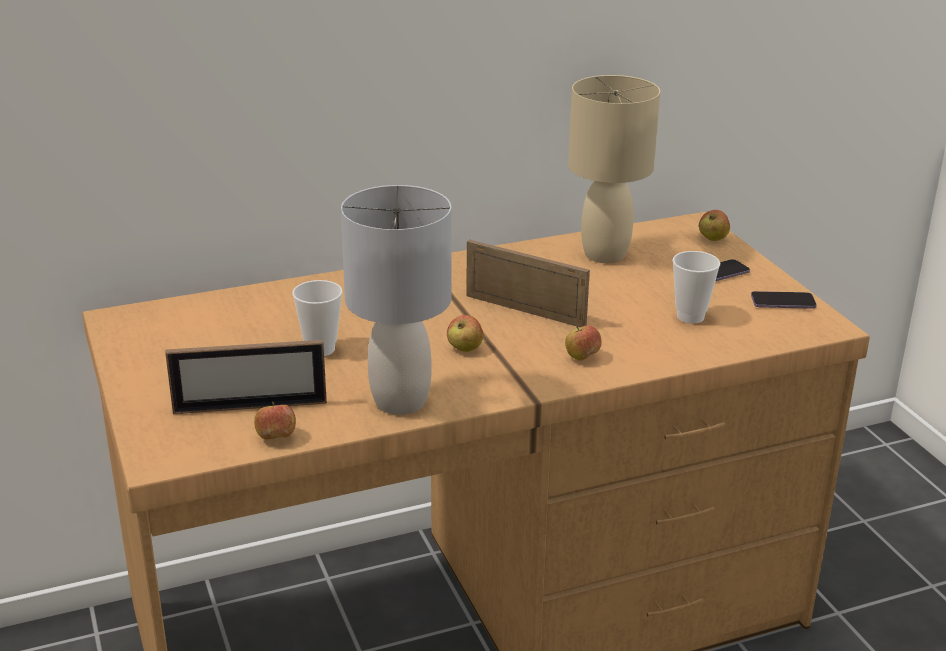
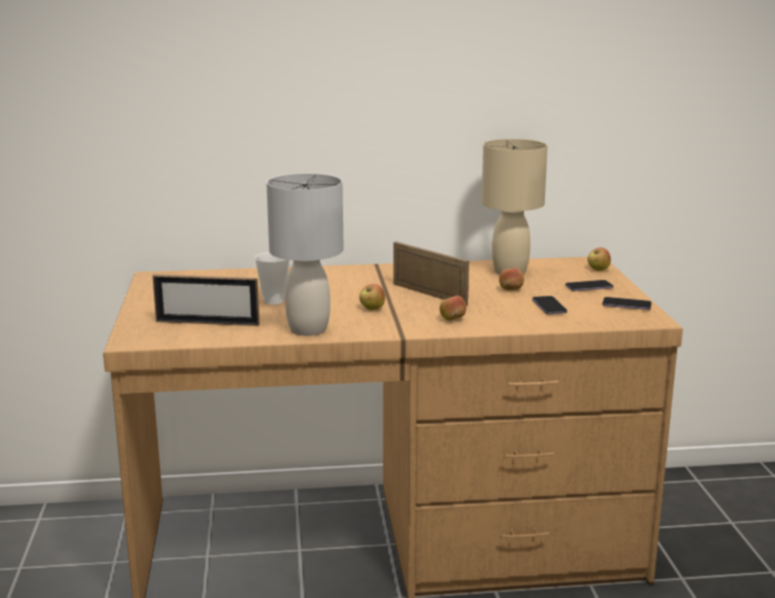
camera: 15 degrees right, 10 degrees down
apple [254,402,296,440] -> apple moved to [499,267,524,290]
cup [673,251,720,324] -> phone [532,296,567,314]

